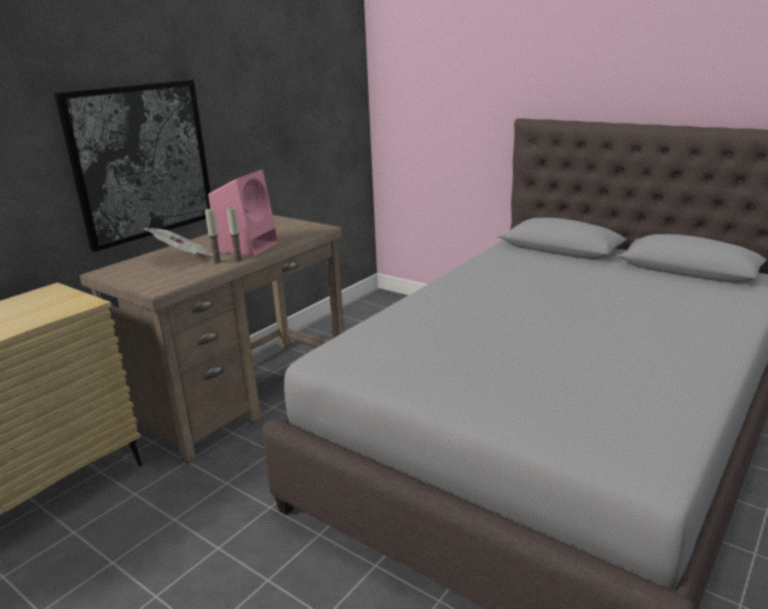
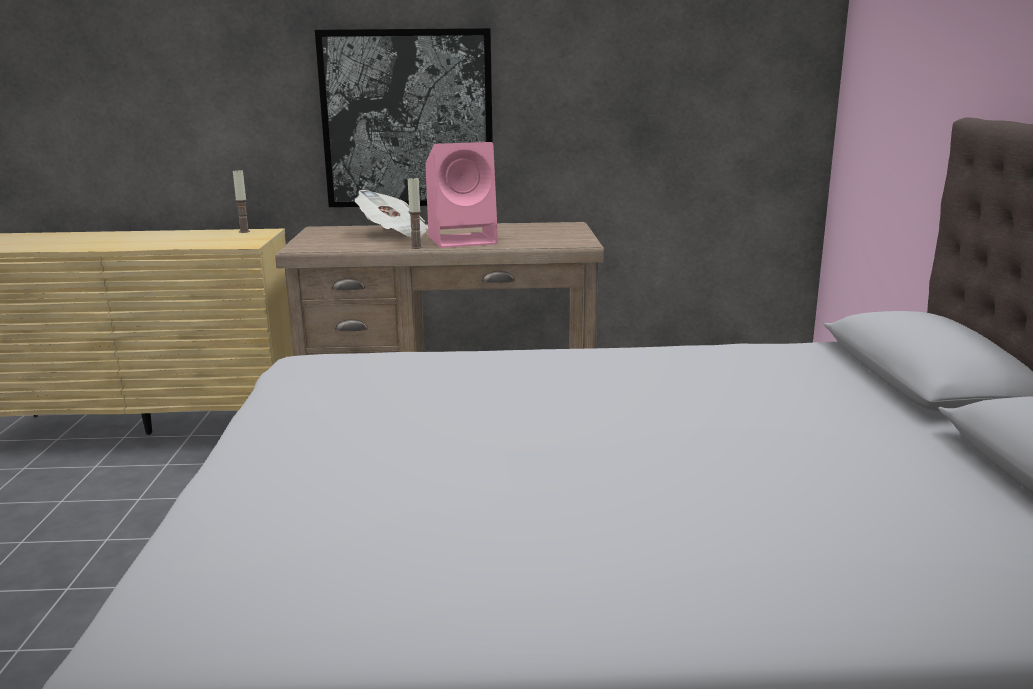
camera: 50 degrees right, 5 degrees down
candle [205,209,222,264] -> candle moved to [233,169,250,233]

